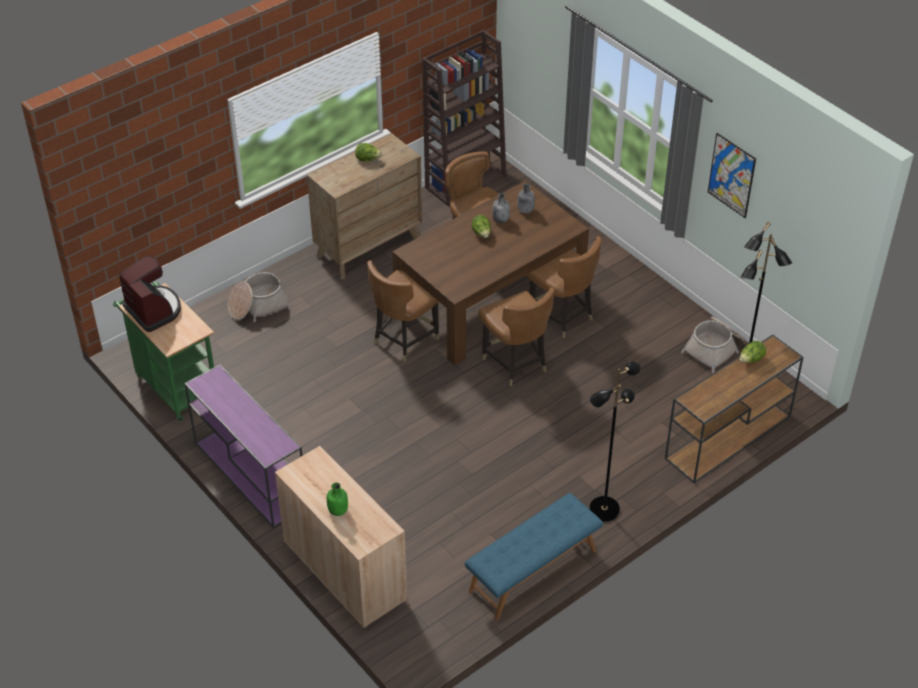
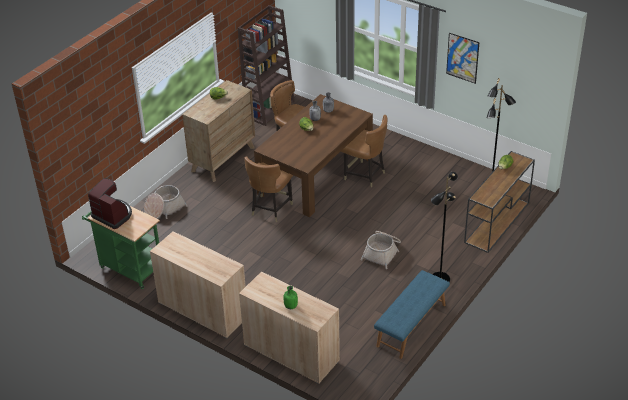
camera: 15 degrees left, 5 degrees down
purple console table [184,364,303,528] -> beige cabinet [150,231,246,338]
brown chair [478,288,554,386] -> none
basket [681,317,745,373] -> basket moved to [361,231,401,269]

